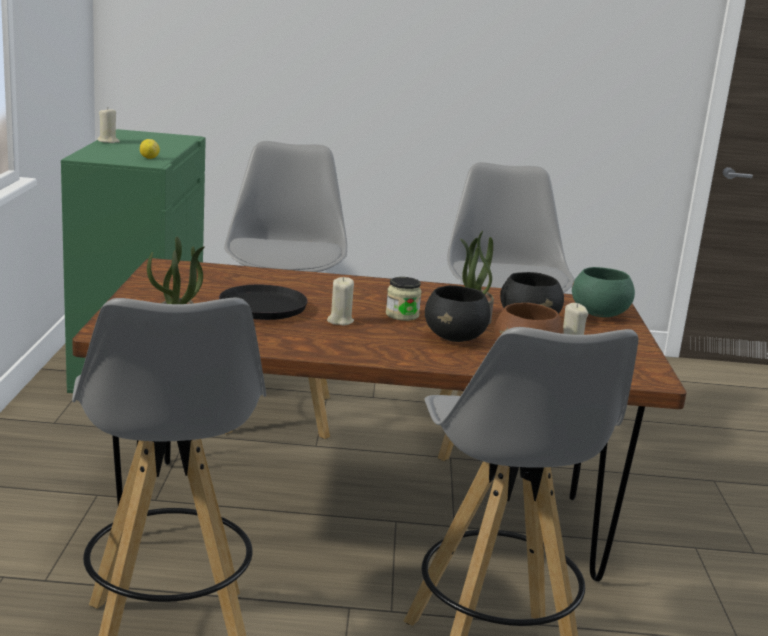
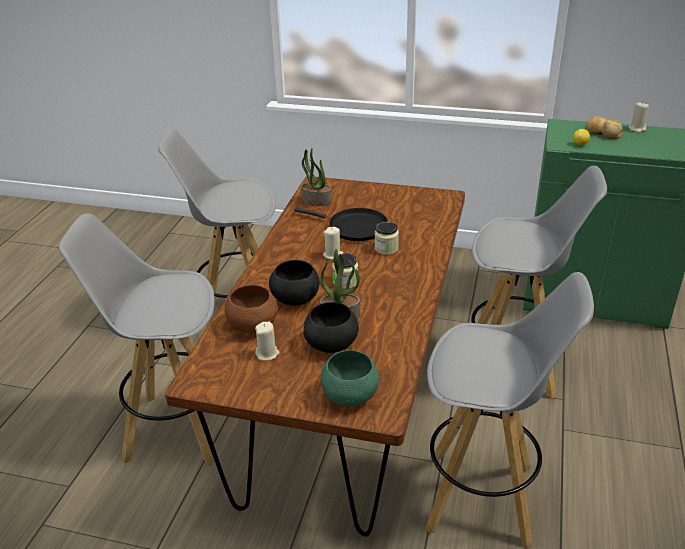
camera: 105 degrees right, 15 degrees up
none -> jar [375,222,399,255]
none -> bread [585,116,623,139]

